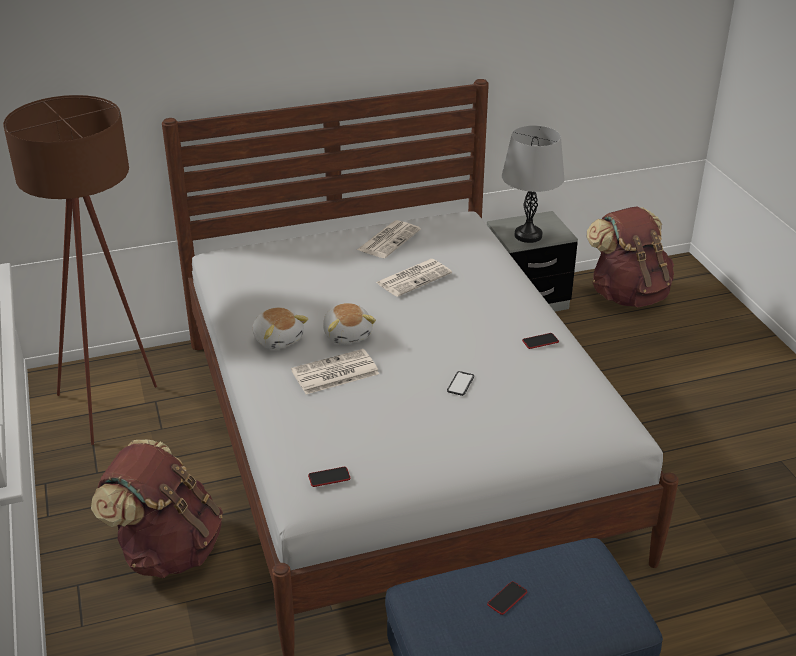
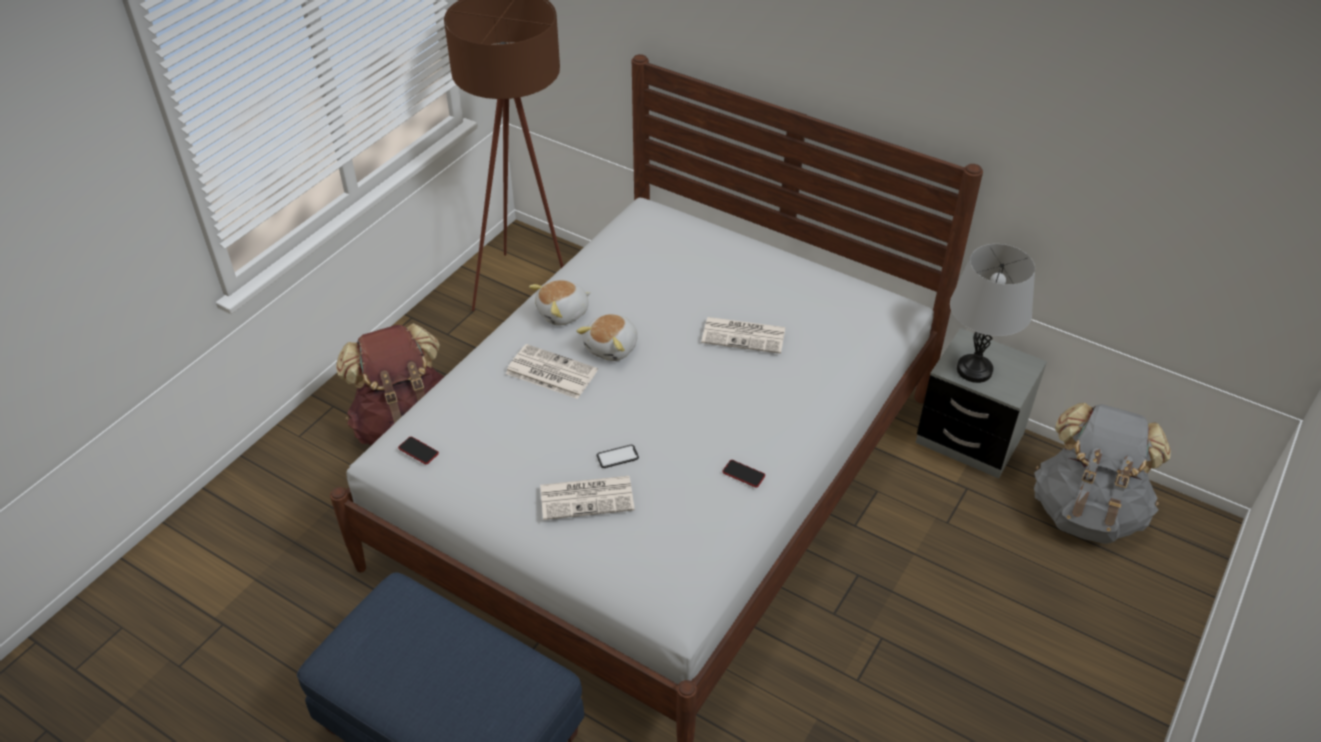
camera: 50 degrees right, 10 degrees up
plush toy [252,307,308,350] -> plush toy turned 45 degrees clockwise [529,280,591,325]
newspaper [357,220,421,258] -> newspaper moved to [540,476,635,520]
phone [487,581,527,615] -> none
brown backpack [587,207,674,307] -> grey backpack [1034,403,1171,544]

